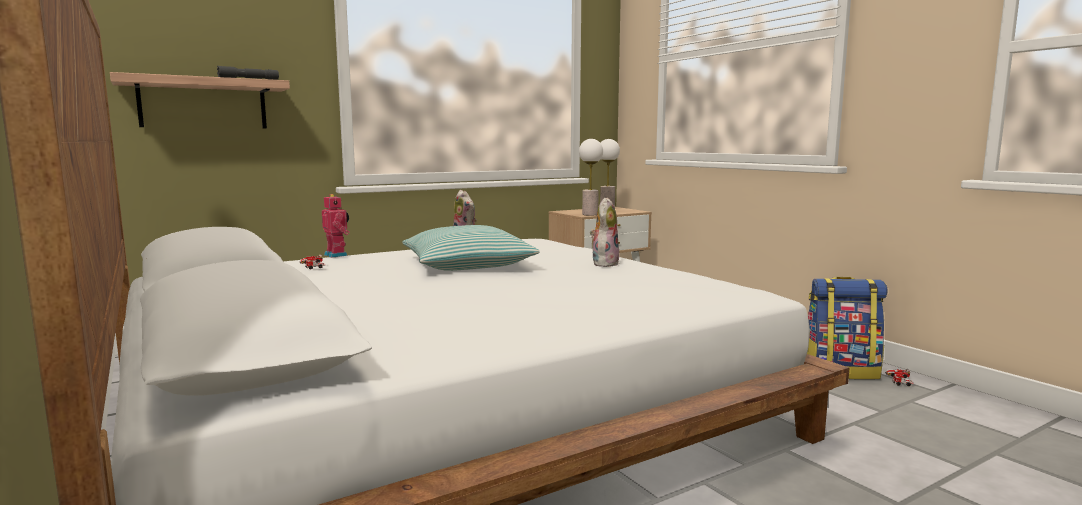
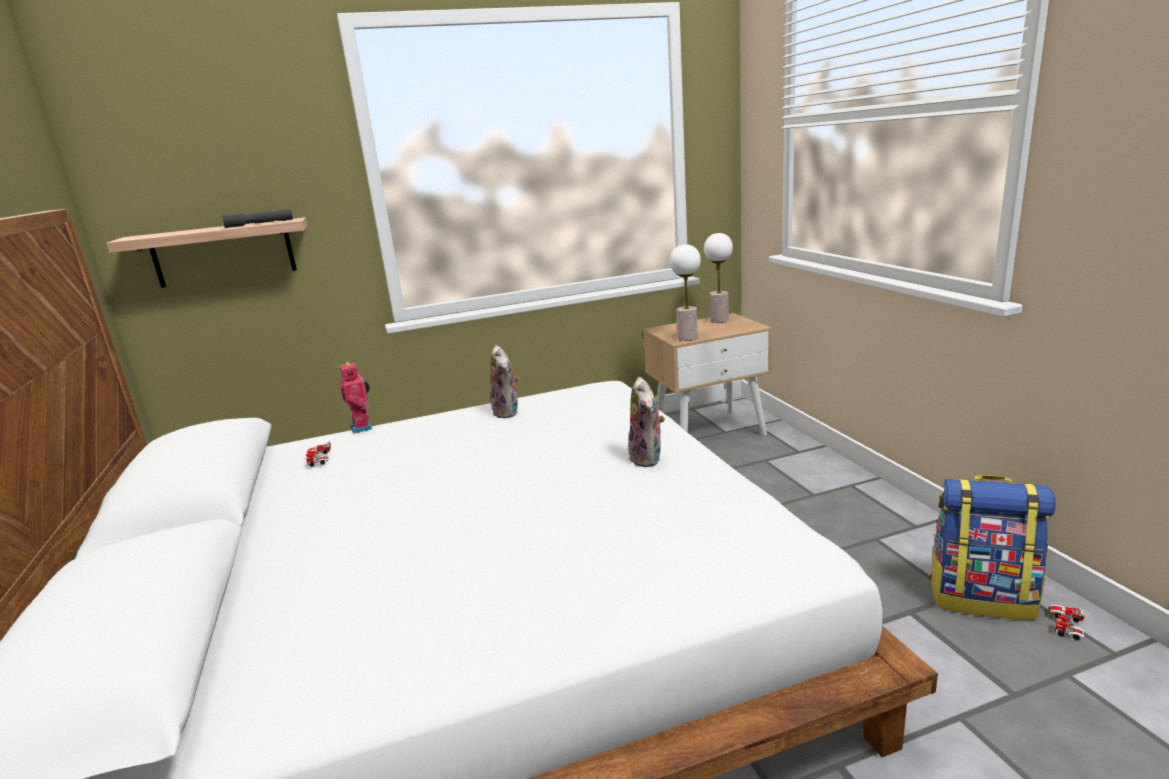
camera: 15 degrees right, 10 degrees up
pillow [402,225,540,271] -> none
plush toy [590,197,619,267] -> plush toy turned 135 degrees clockwise [628,377,665,467]

